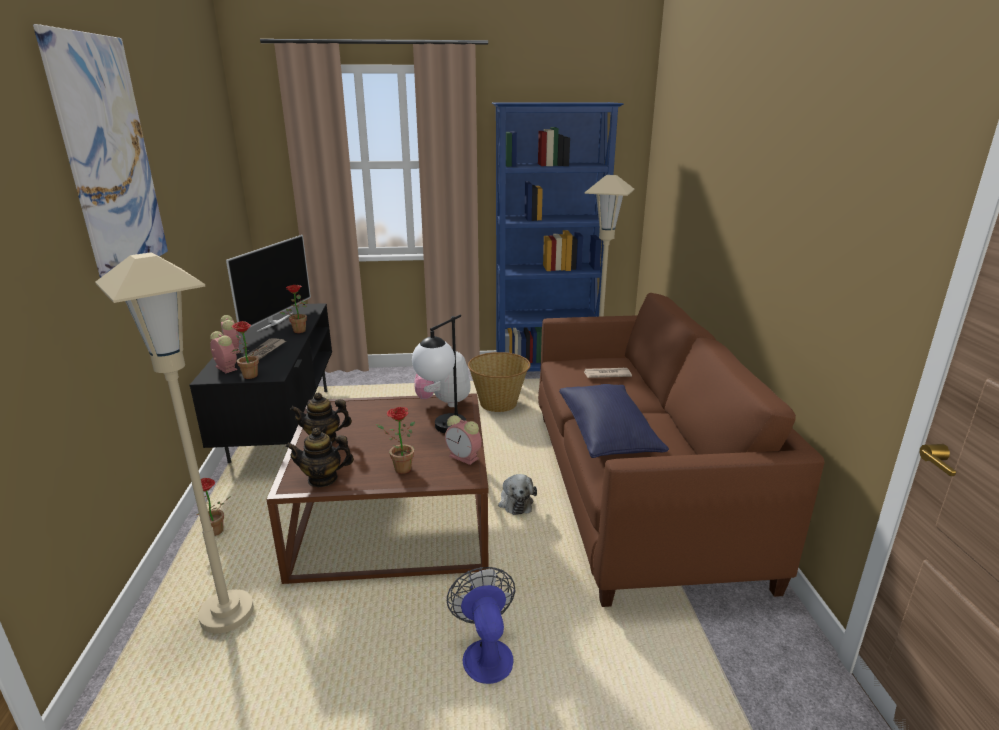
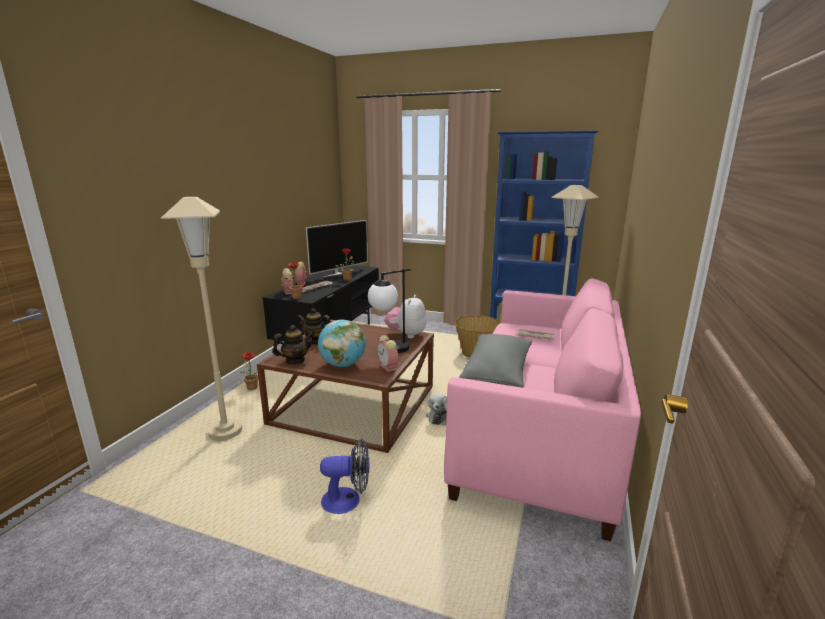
camera: 25 degrees right, 5 degrees down
picture [33,24,168,278] -> none
teapot [285,428,354,487] -> teapot turned 135 degrees clockwise [272,325,314,364]
potted plant [376,407,415,474] -> globe [318,320,366,367]
fan [447,567,515,684] -> fan turned 75 degrees clockwise [320,439,369,514]
brown sofa [538,293,824,607] -> pink sofa [444,278,641,541]
blue pillow [559,384,669,458] -> grey pillow [459,334,532,388]

